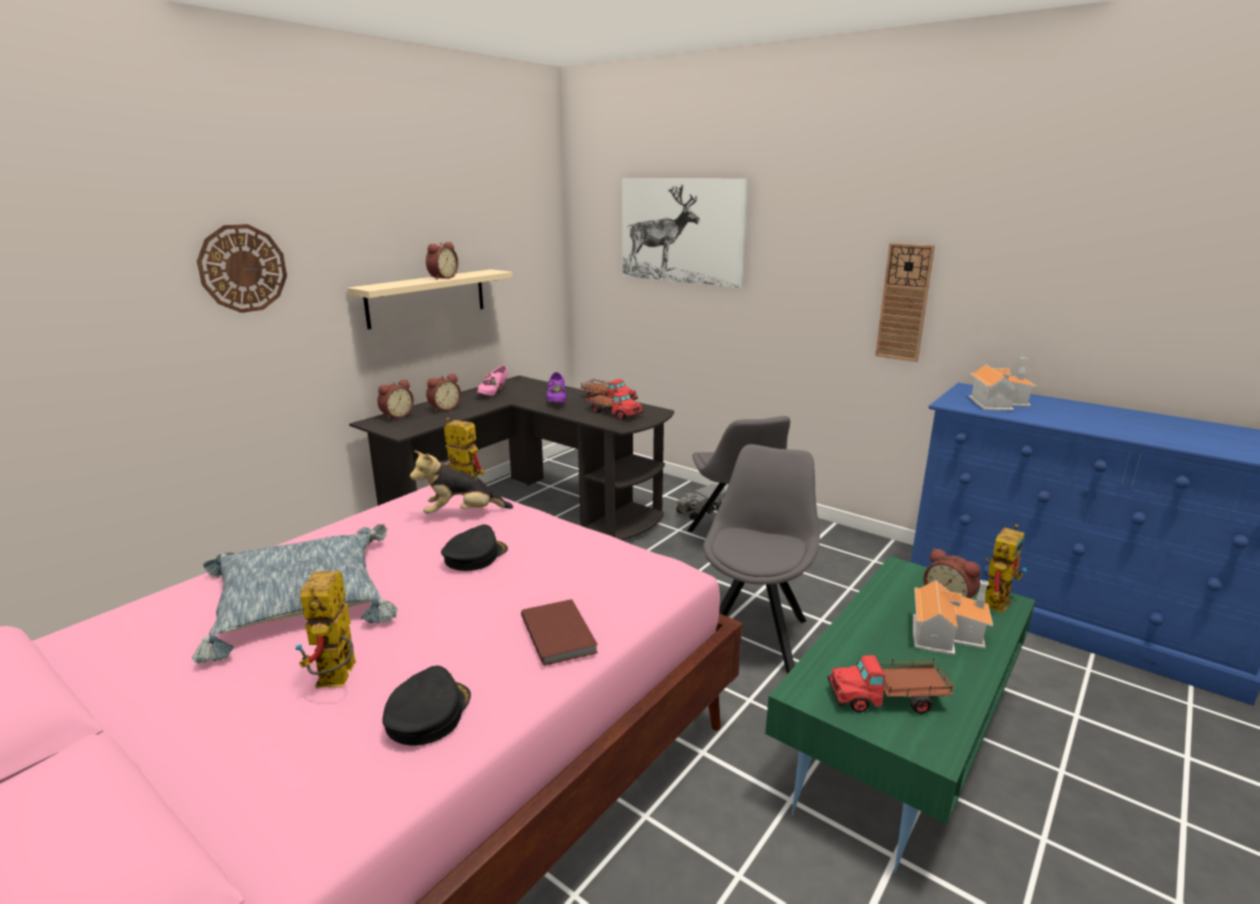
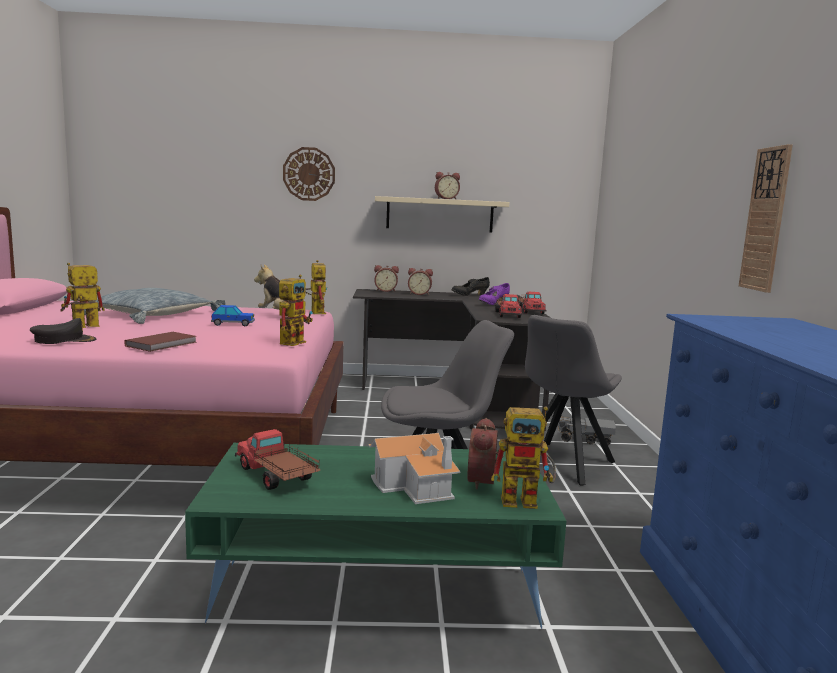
camera: 50 degrees right, 10 degrees down
black cap [441,524,508,571] -> toy car [211,305,255,326]
pink shoe [477,366,508,396] -> black shoe [452,277,490,296]
picture [622,178,749,288] -> none
toy house [968,358,1037,411] -> none
none -> toy robot [279,275,313,346]

